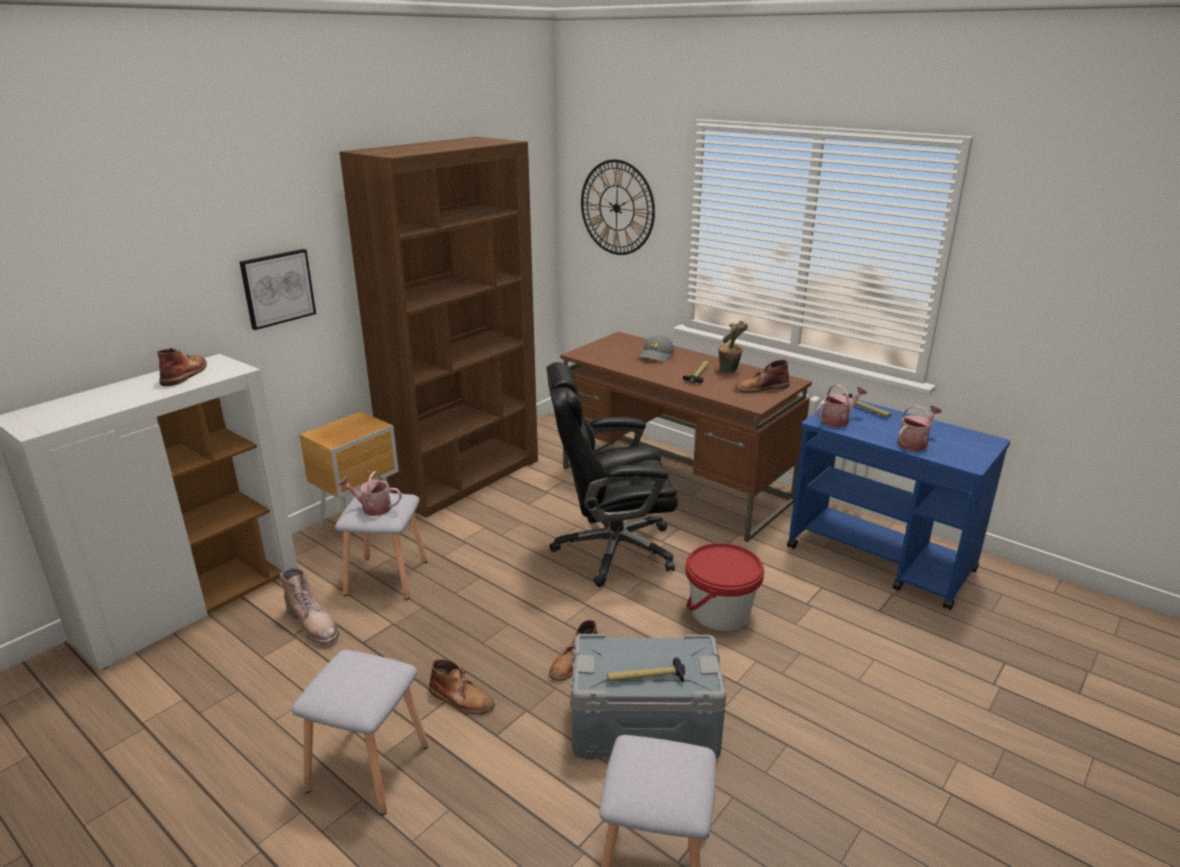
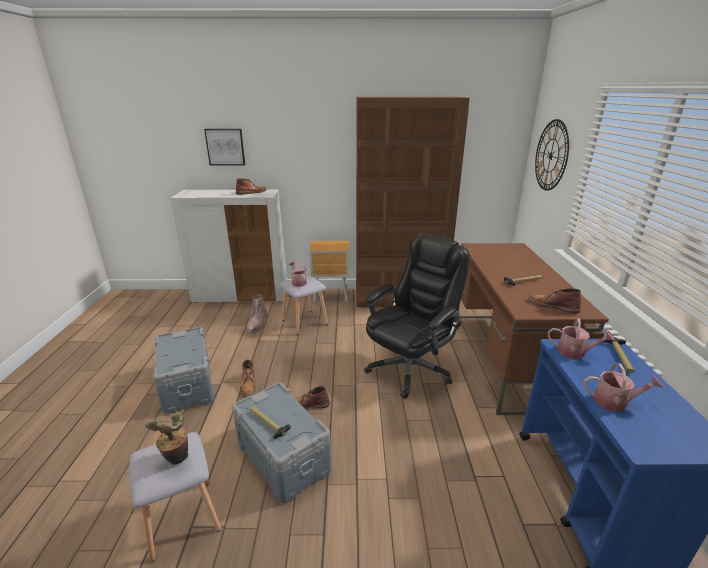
camera: 50 degrees right, 0 degrees up
picture [239,249,316,330] -> picture moved to [204,129,245,165]
grey stool [291,650,429,815] -> grey storage box [153,327,215,414]
black office chair [546,362,678,587] -> black office chair turned 90 degrees clockwise [364,234,470,399]
grey cap [638,335,674,362] -> none
red bucket [685,543,764,631] -> none
potted plant [718,321,748,372] -> potted plant moved to [145,412,188,465]

